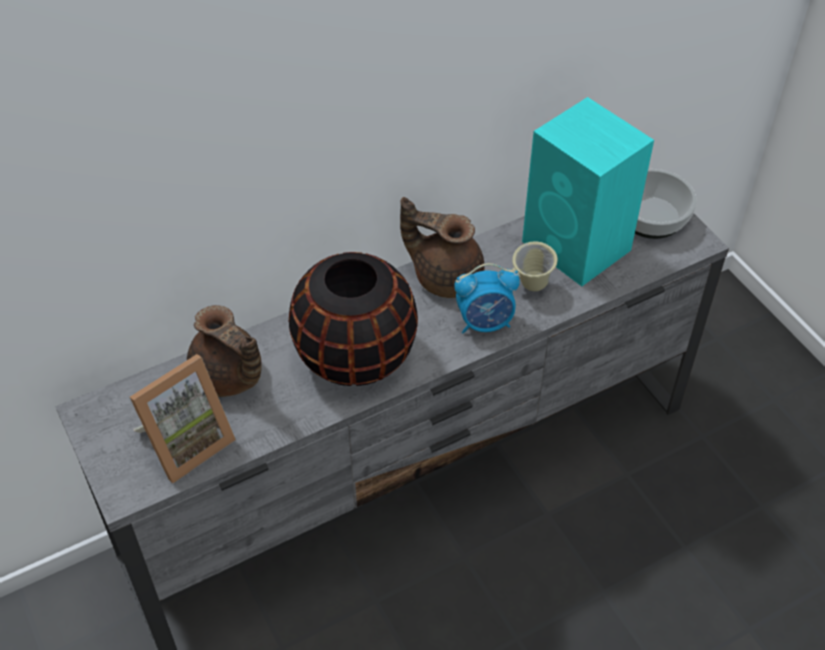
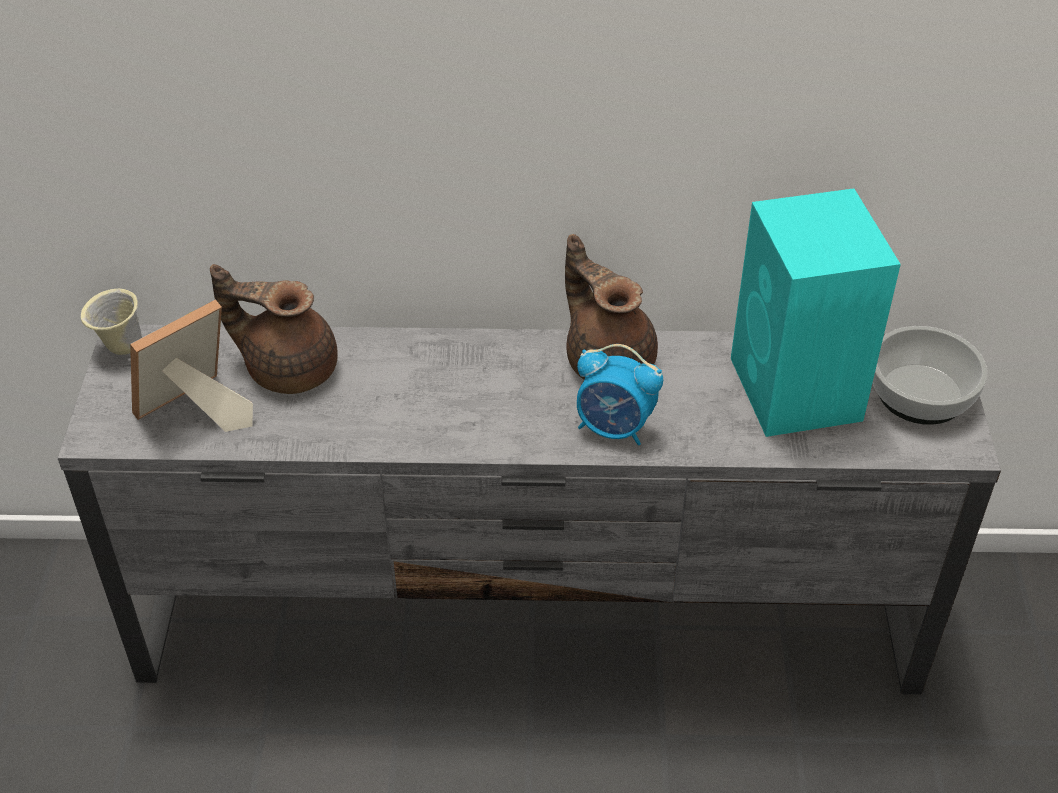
camera: 30 degrees right, 5 degrees down
picture frame [130,354,236,483] -> picture frame turned 150 degrees clockwise [130,299,253,432]
brown teapot [187,305,261,397] -> brown teapot turned 120 degrees clockwise [210,264,338,394]
black vase [289,252,418,386] -> none
beige mug [511,242,558,291] -> beige mug moved to [81,289,142,355]

